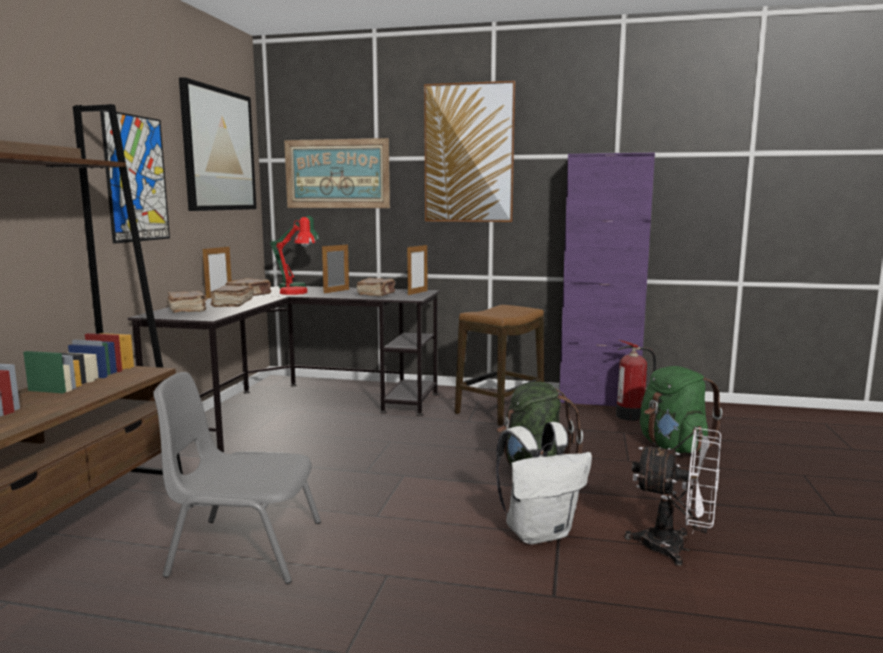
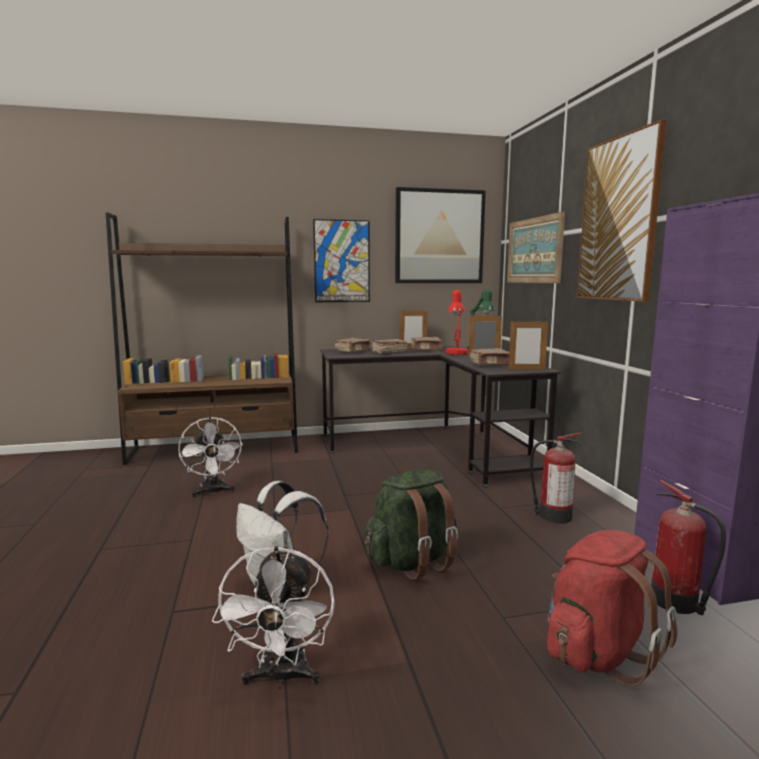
camera: 65 degrees right, 0 degrees up
grey chair [153,372,321,584] -> white fan [178,417,243,497]
stool [455,305,544,426] -> fire extinguisher [530,433,582,524]
green backpack [640,366,723,453] -> red backpack [547,530,677,686]

